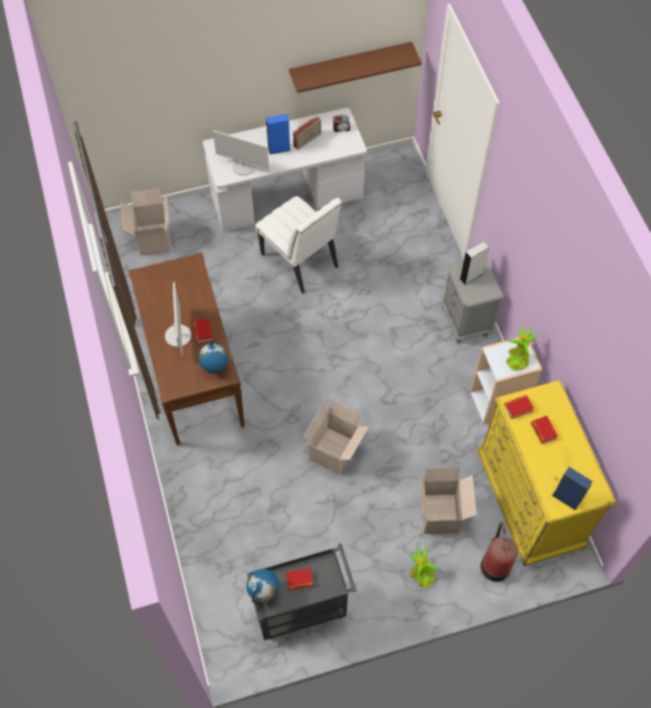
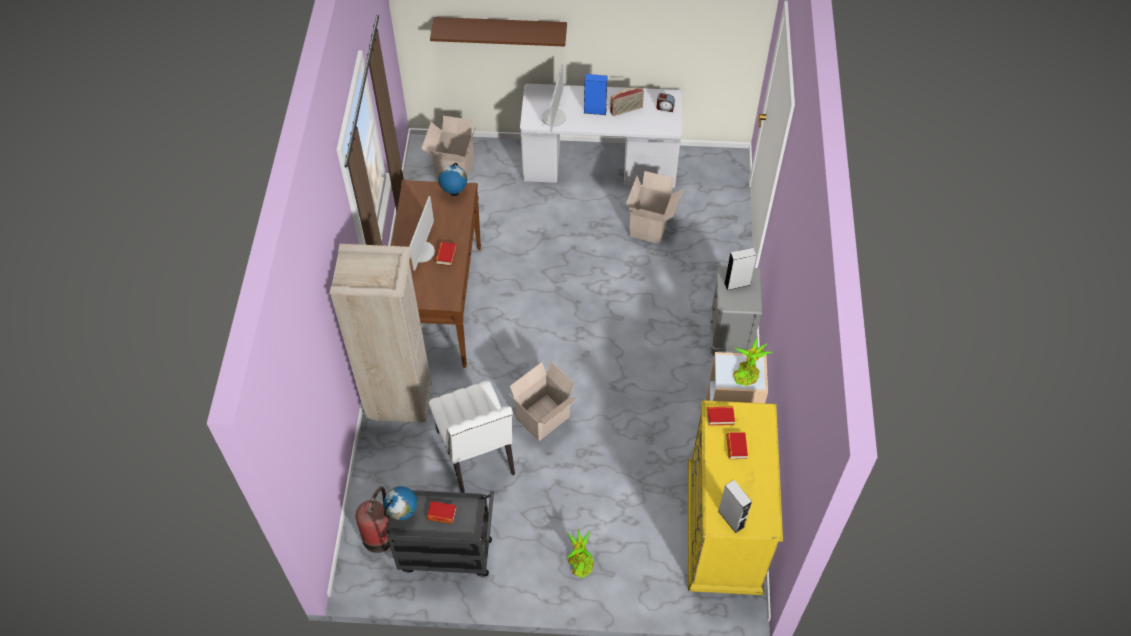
camera: 20 degrees right, 5 degrees down
globe [198,341,228,373] -> globe moved to [438,163,467,196]
monitor [213,130,269,175] -> monitor turned 120 degrees counterclockwise [542,64,566,132]
white chair [255,196,342,293] -> white chair moved to [429,381,515,493]
brown shelf [289,42,422,93] -> brown shelf moved to [430,17,567,47]
cardboard box [419,467,477,534] -> cardboard box moved to [626,171,683,244]
fire extinguisher [481,521,518,582] -> fire extinguisher moved to [356,486,393,553]
blue speaker [552,467,593,511] -> grey speaker [718,480,752,533]
none -> beige cabinet [329,244,431,423]

